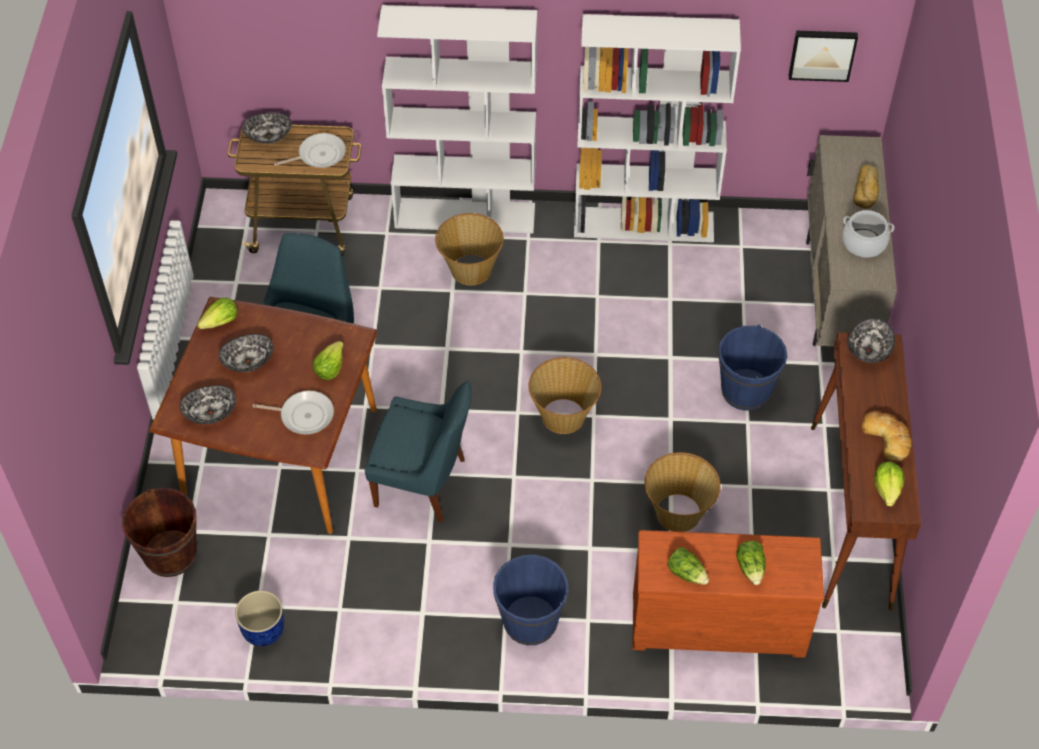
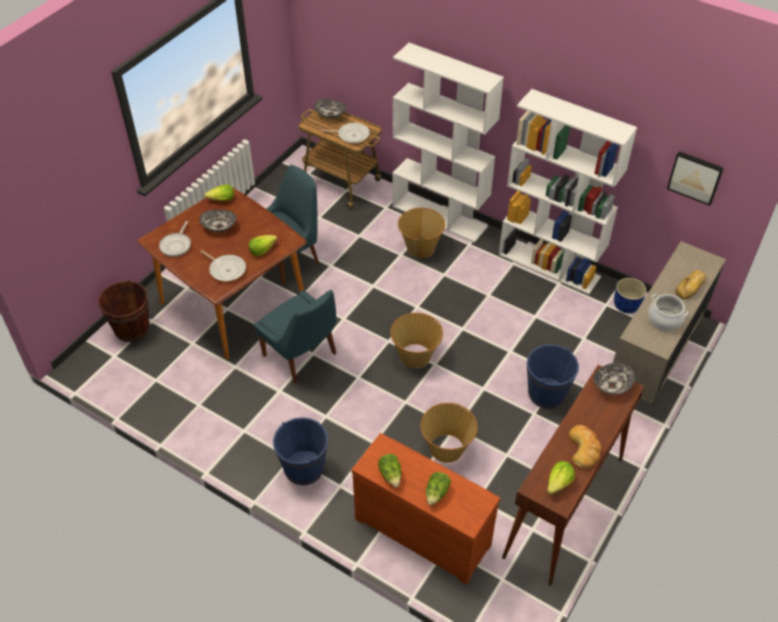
camera: 30 degrees right, 5 degrees down
bowl [180,385,236,424] -> frying pan [159,221,191,257]
blue planter [235,590,284,646] -> blue planter moved to [614,278,646,313]

